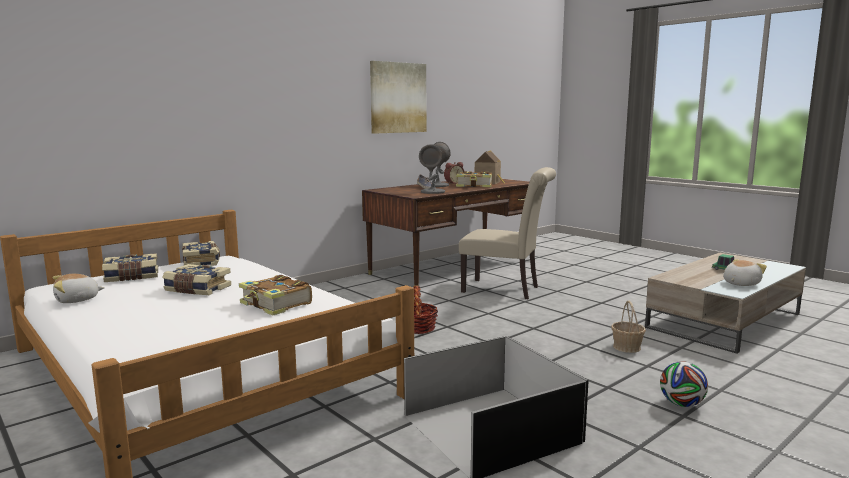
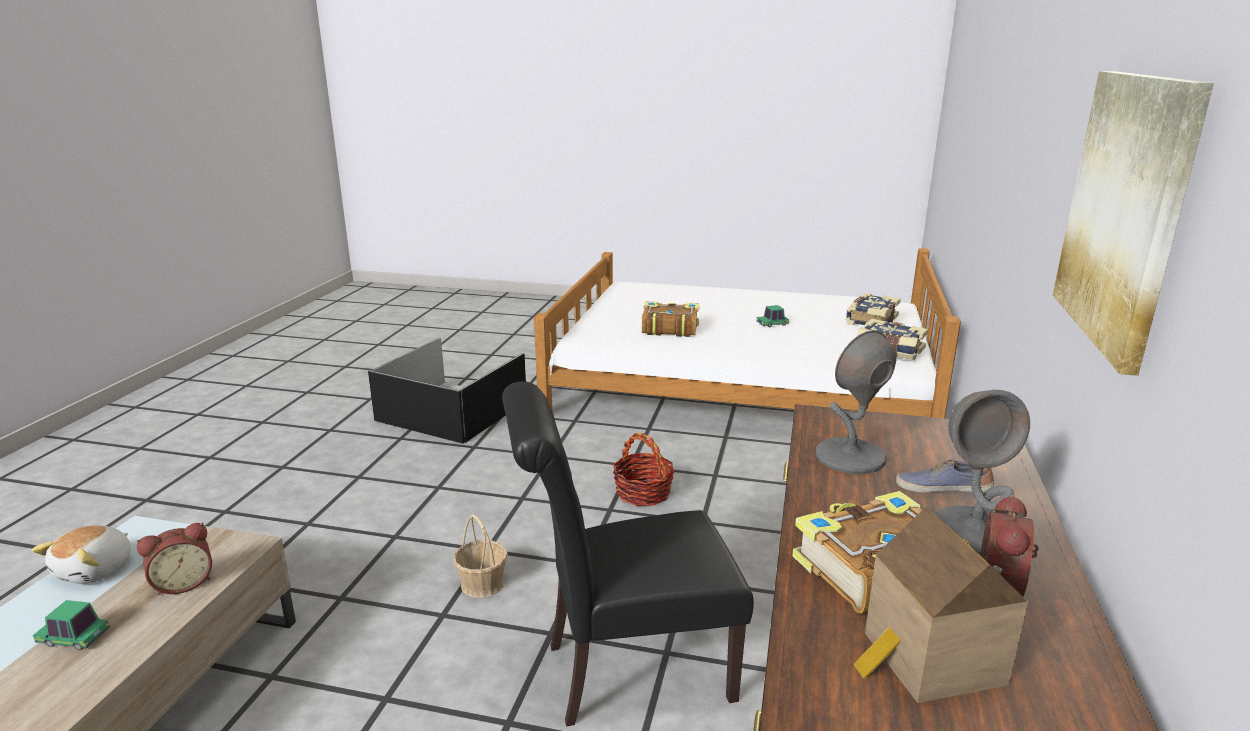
camera: 145 degrees right, 10 degrees up
plush toy [53,274,105,303] -> none
book [162,264,231,295] -> toy car [756,305,789,327]
beige chair [459,167,556,299] -> black chair [502,381,754,727]
basket [611,300,646,353] -> basket moved to [453,514,508,598]
football [660,361,708,407] -> none
none -> alarm clock [137,523,212,595]

